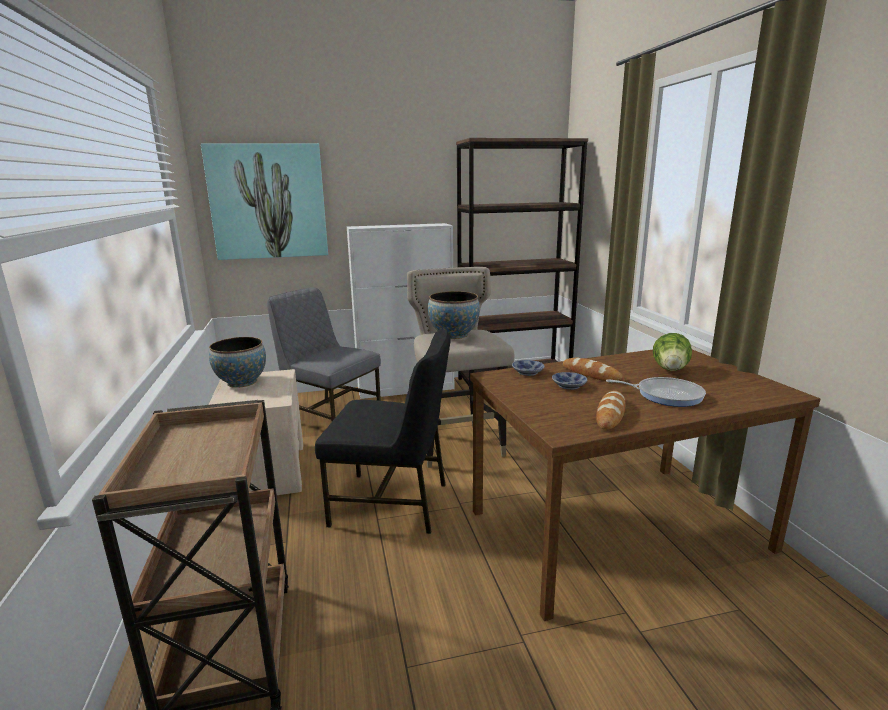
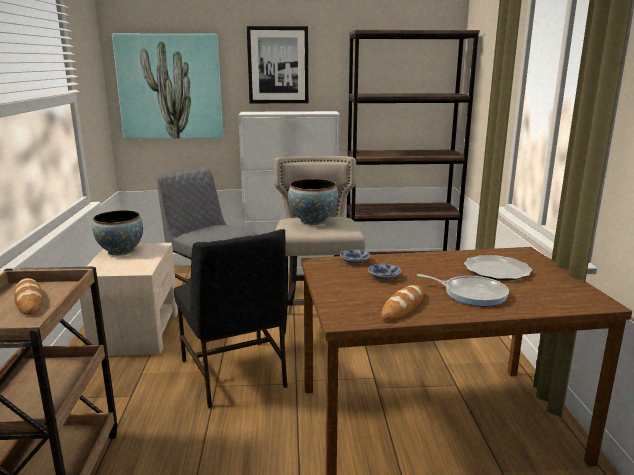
camera: 10 degrees right, 0 degrees up
black chair [315,330,451,534] -> black chair turned 45 degrees clockwise [174,229,288,408]
bread [563,358,625,383] -> bread moved to [14,278,43,315]
lettuce [653,333,692,371] -> plate [464,255,533,281]
none -> picture [247,26,308,103]

